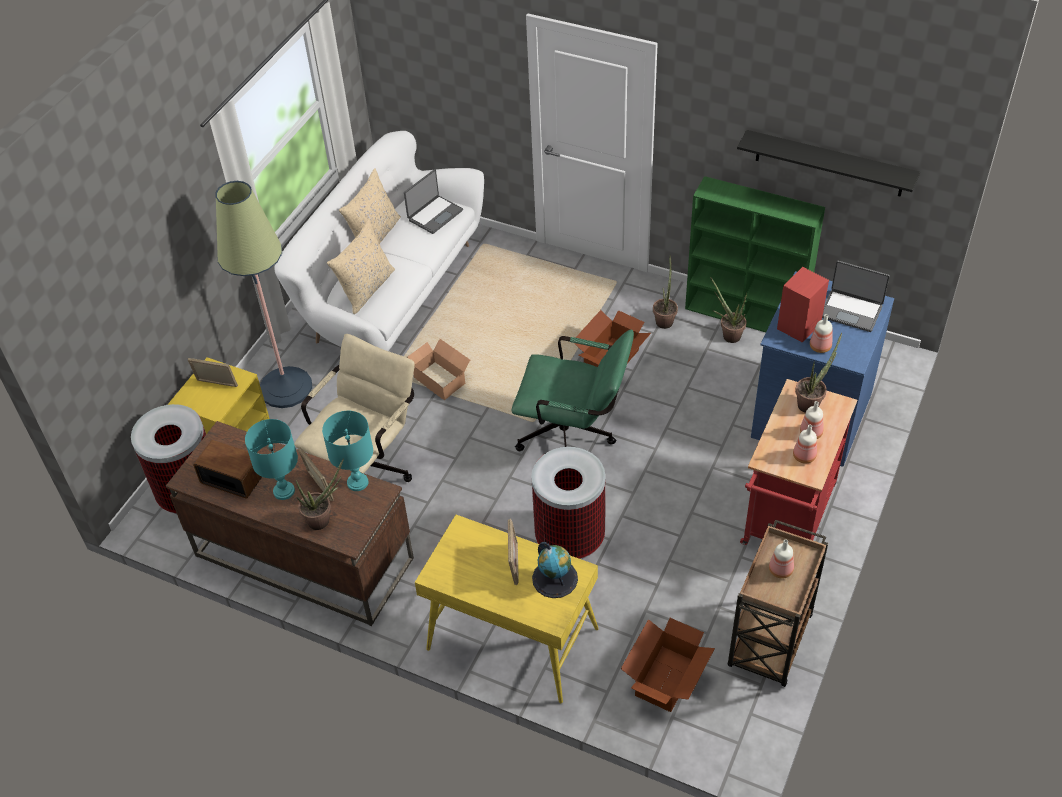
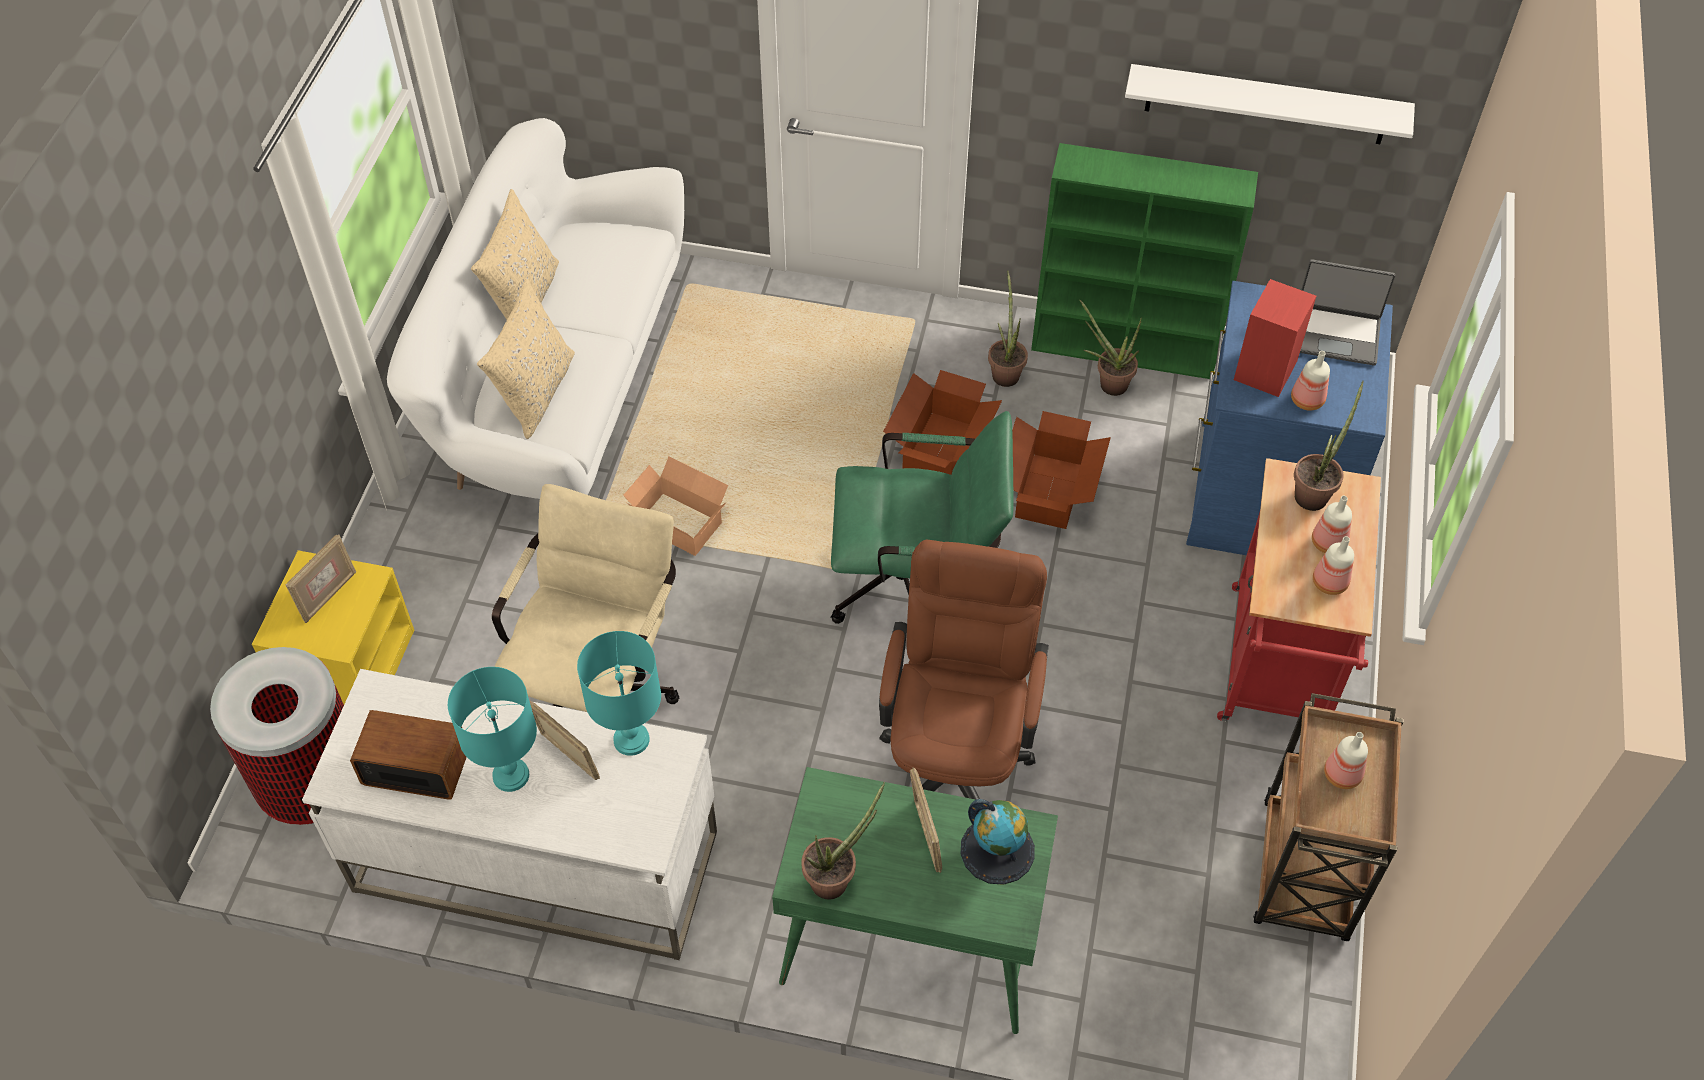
camera: 15 degrees left, 5 degrees up
brown desk [166,421,414,626] -> white desk [302,669,717,960]
picture frame [188,358,238,387] -> picture frame turned 120 degrees clockwise [286,534,356,623]
floor lamp [215,181,312,408] -> none
potted plant [296,458,344,530] -> potted plant moved to [801,782,885,899]
laptop [404,169,463,234] -> none
yellow desk [415,515,599,703] -> green desk [772,767,1058,1034]
trash can [531,447,605,560] -> brown office chair [879,540,1049,799]
cardboard box [621,618,715,712] -> cardboard box moved to [1012,411,1111,529]
black shelf [737,130,920,197] -> white shelf [1125,64,1415,144]

